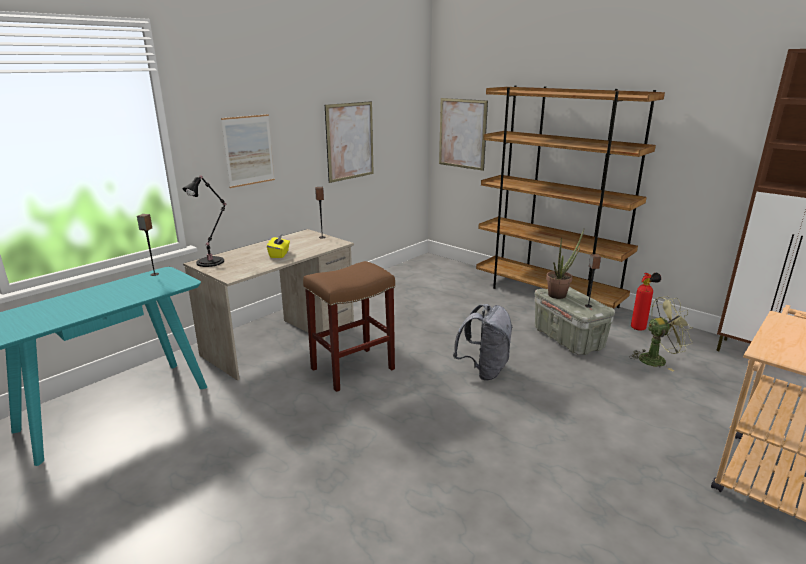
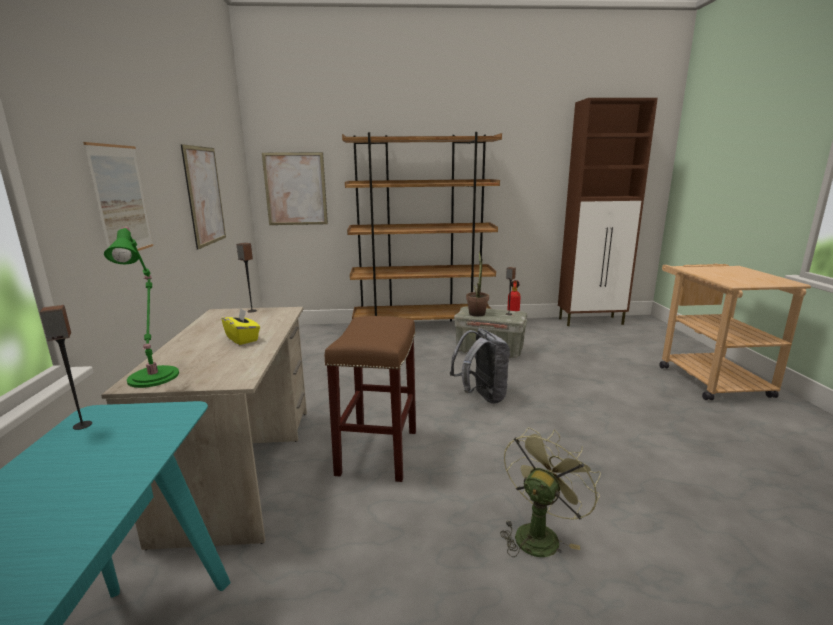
camera: 45 degrees left, 5 degrees down
black table lamp [183,175,226,267] -> green table lamp [104,226,179,388]
green fan [629,296,693,372] -> green fan moved to [500,428,601,557]

